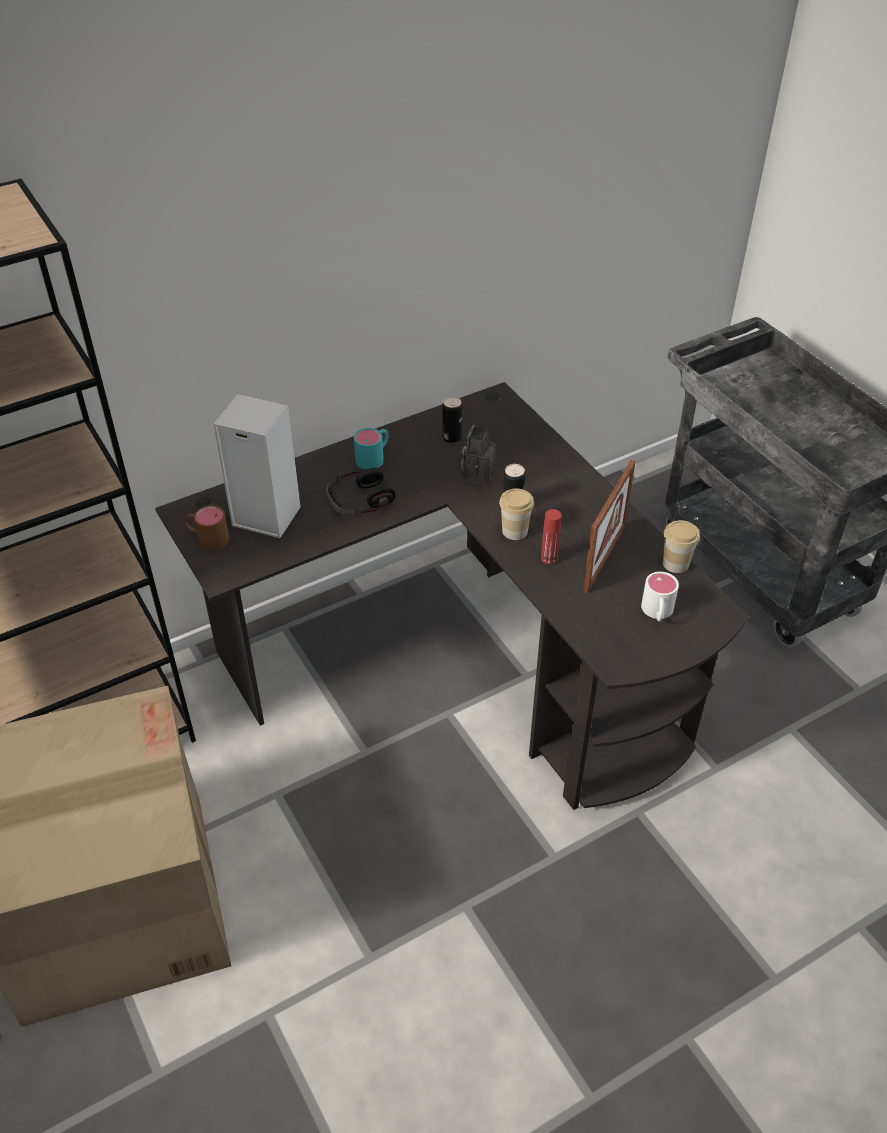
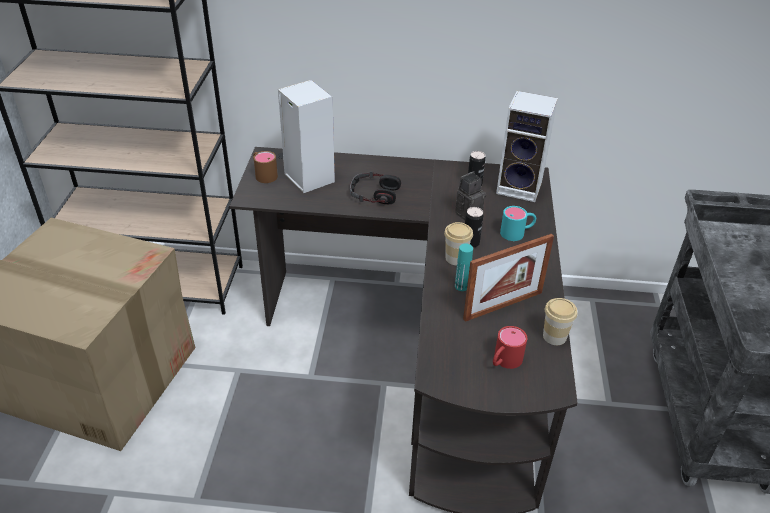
camera: 35 degrees right, 5 degrees down
turquoise mug [354,428,389,470] -> turquoise mug moved to [500,206,536,241]
red bottle [541,509,561,564] -> turquoise bottle [455,244,473,291]
white mug [641,572,679,622] -> red mug [493,326,527,369]
none -> speaker [496,91,558,202]

